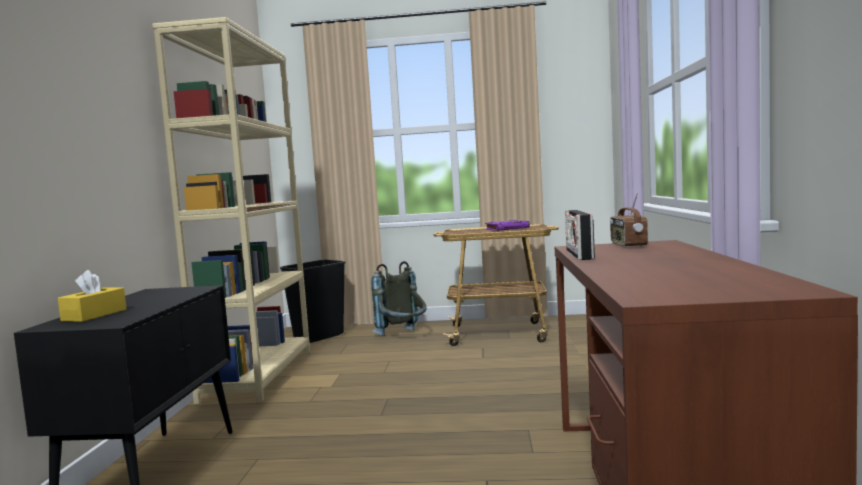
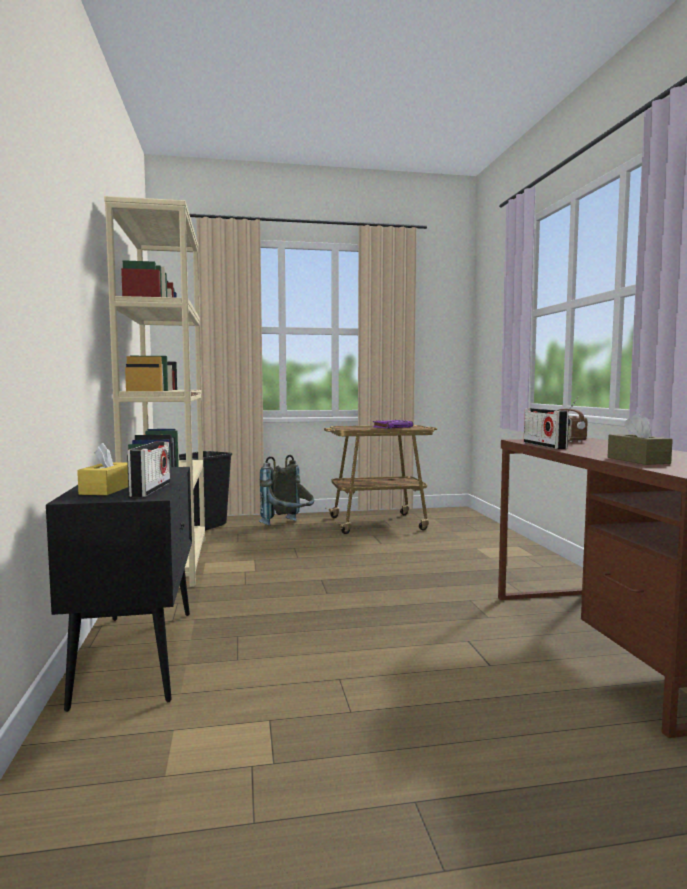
camera: 15 degrees left, 0 degrees up
none -> radio [127,441,170,497]
none -> brown tissue box [608,413,673,465]

